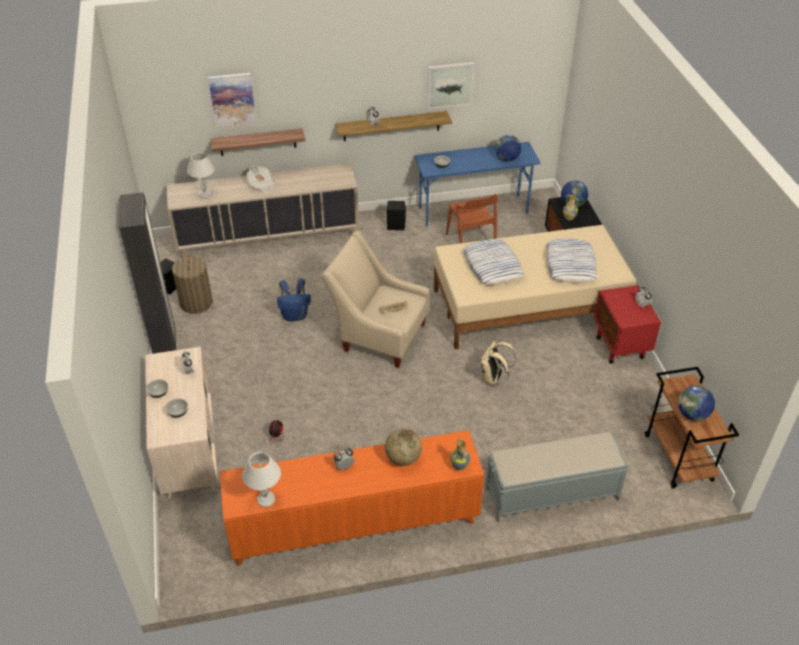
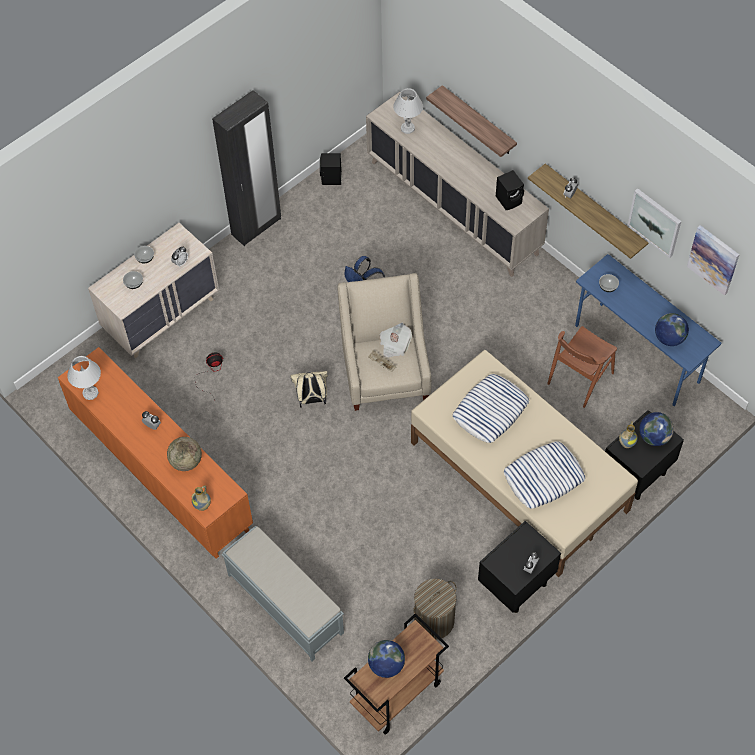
camera: 60 degrees right, 15 degrees up
laundry basket [172,255,213,314] -> laundry basket moved to [413,579,456,639]
picture [208,73,256,127] -> picture moved to [687,225,739,296]
newspaper [246,166,276,194] -> newspaper moved to [379,323,412,357]
black speaker [387,201,406,230] -> black speaker moved to [496,170,524,210]
beige backpack [480,340,516,385] -> beige backpack moved to [290,371,328,408]
red nightstand [594,285,661,364] -> black nightstand [478,521,561,613]

